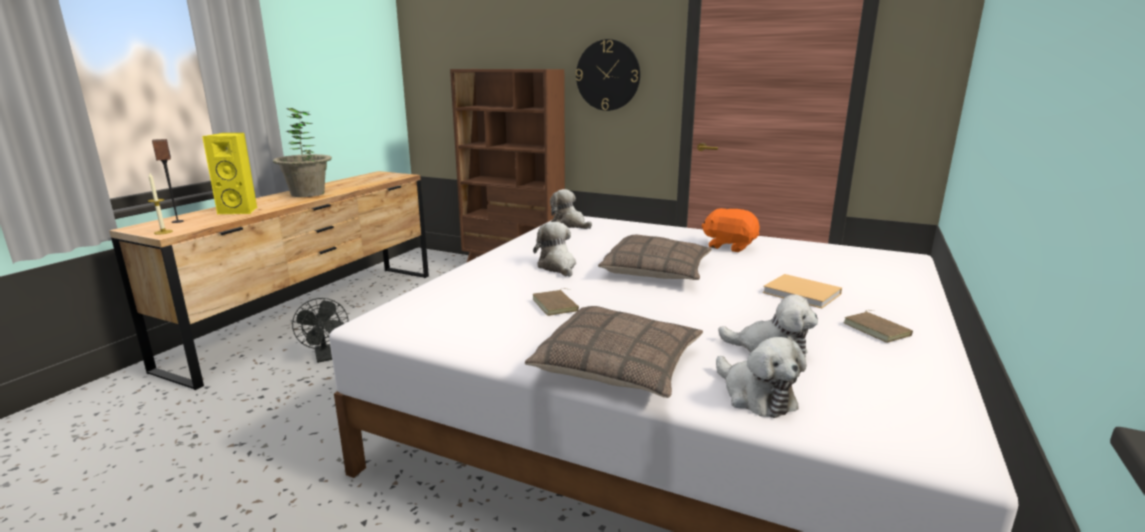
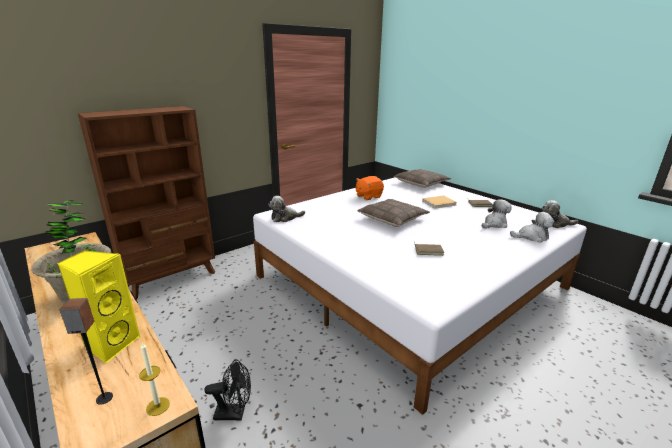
camera: 65 degrees left, 5 degrees up
pillow [525,306,703,398] -> pillow moved to [394,169,451,188]
plush toy [533,222,576,277] -> plush toy moved to [542,200,579,228]
wall clock [576,39,640,111] -> none

